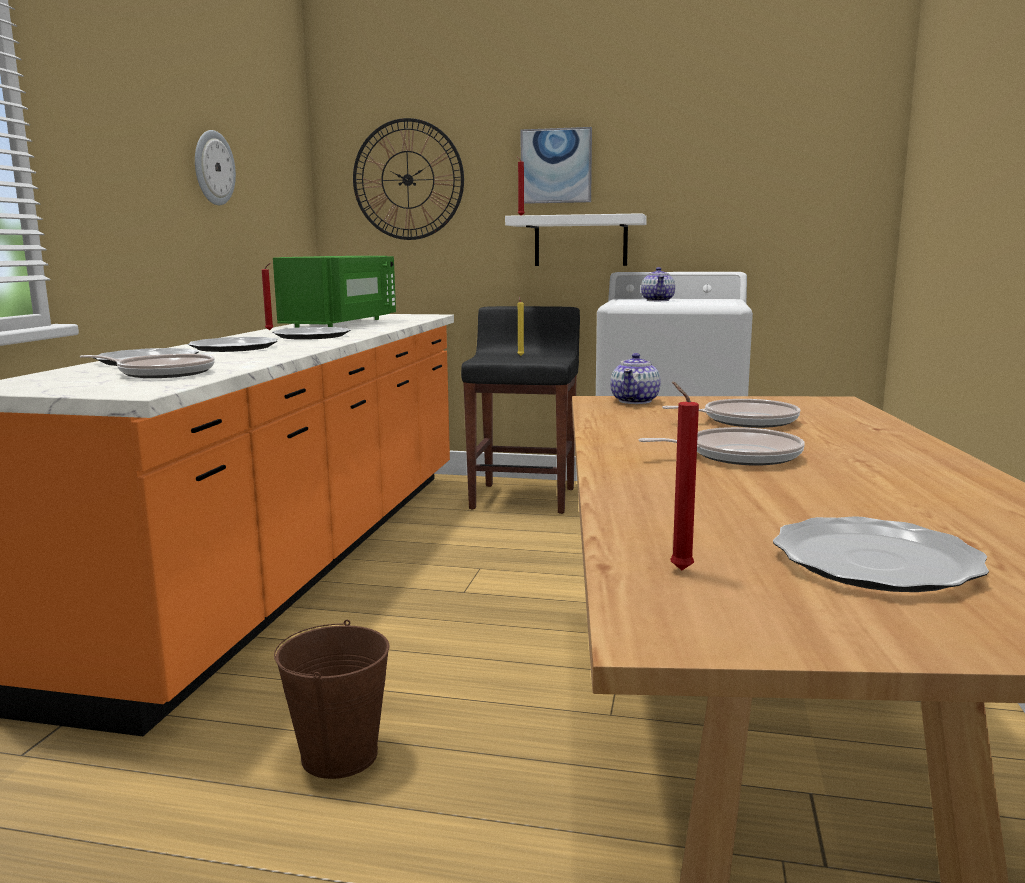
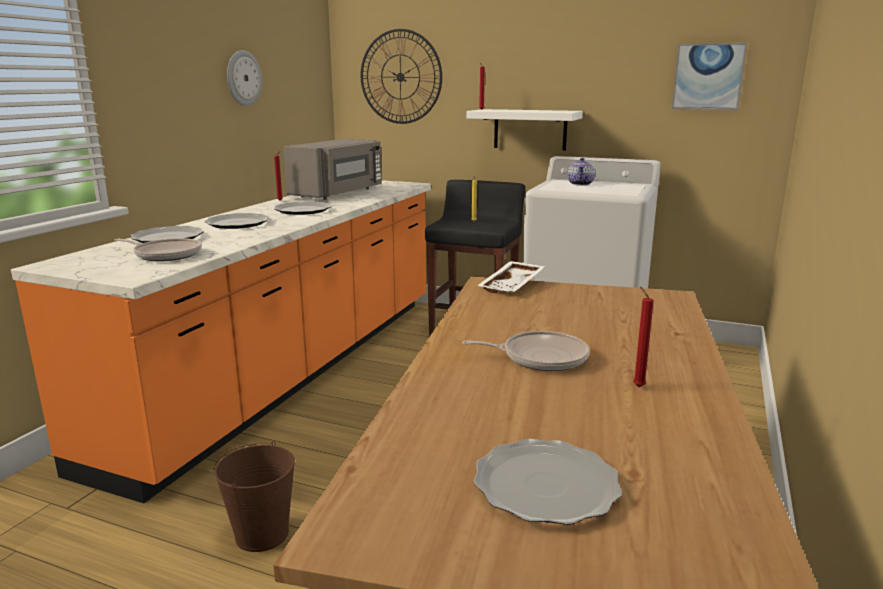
camera: 10 degrees right, 5 degrees up
green microwave [273,256,396,328] -> grey microwave [283,139,382,200]
picture [521,127,592,204] -> picture moved to [672,43,747,110]
teapot [610,353,661,404] -> white tray [477,261,546,293]
frying pan [662,399,800,428] -> none
red candle [670,381,699,570] -> red candle moved to [633,286,654,387]

